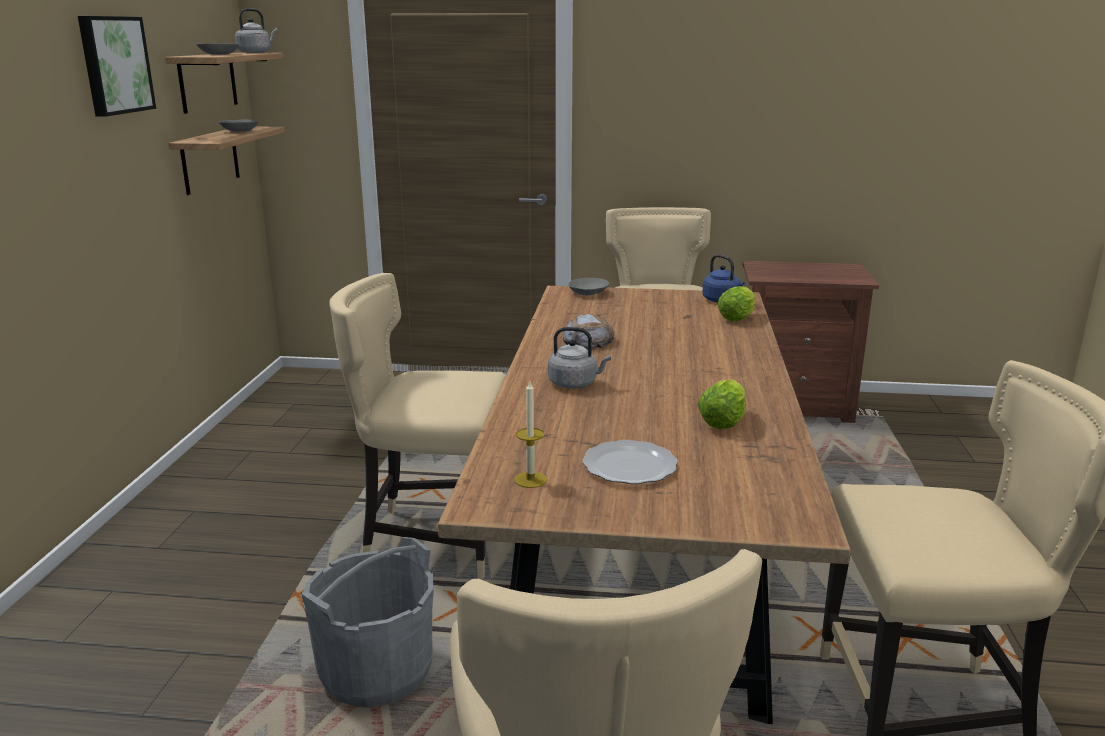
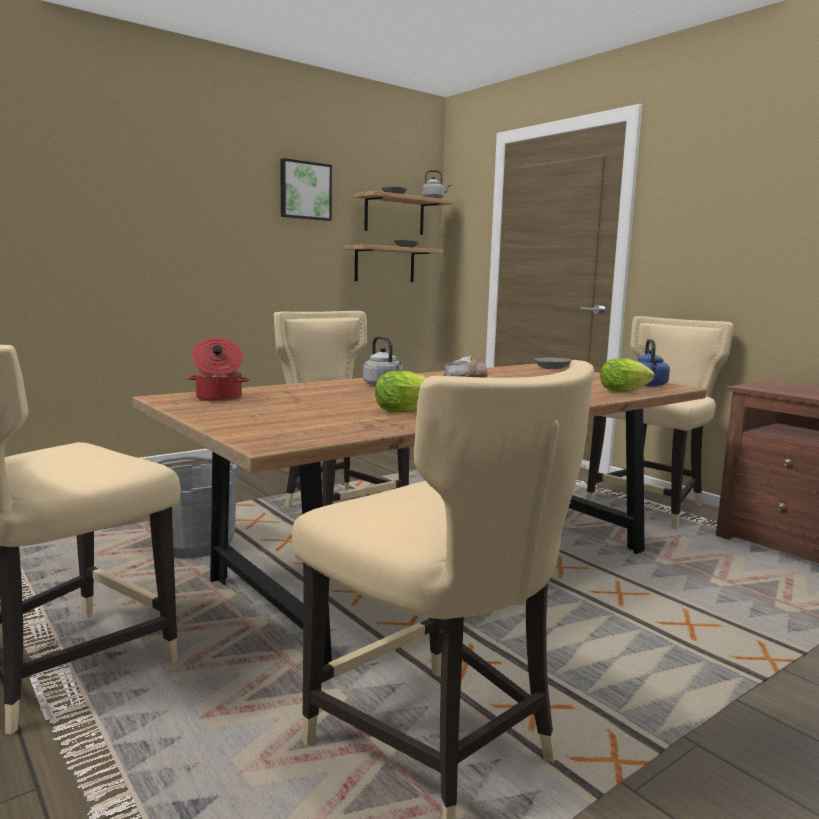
camera: 45 degrees right, 10 degrees down
candle [514,382,547,488] -> cooking pot [187,337,250,402]
plate [582,440,678,484] -> none

